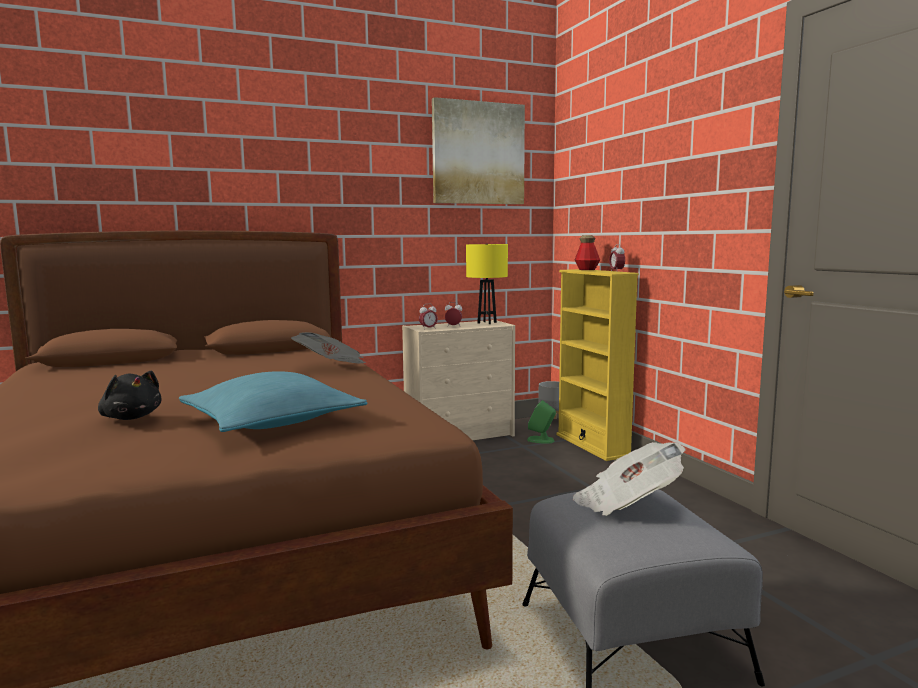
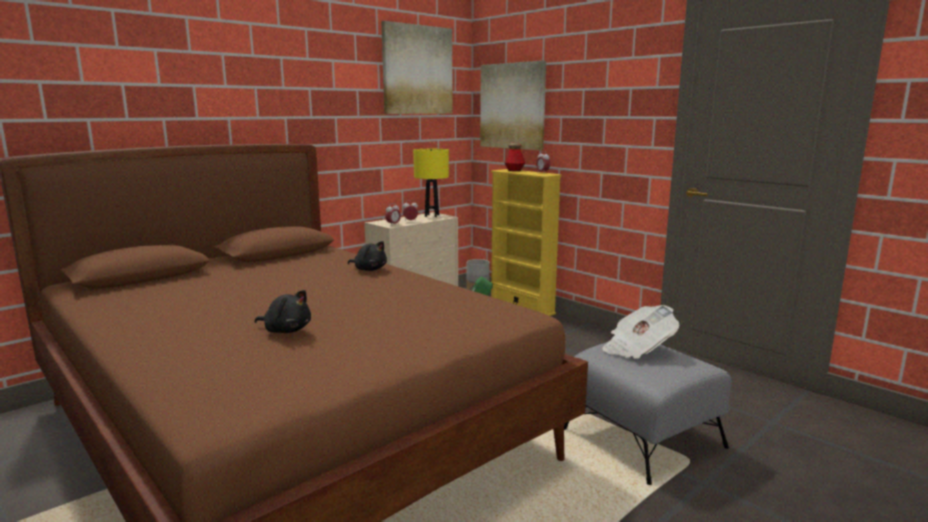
camera: 20 degrees left, 5 degrees up
turquoise pillow [179,372,368,432] -> none
newspaper [291,332,366,363] -> black plush toy [348,241,387,271]
none -> picture [480,60,546,150]

